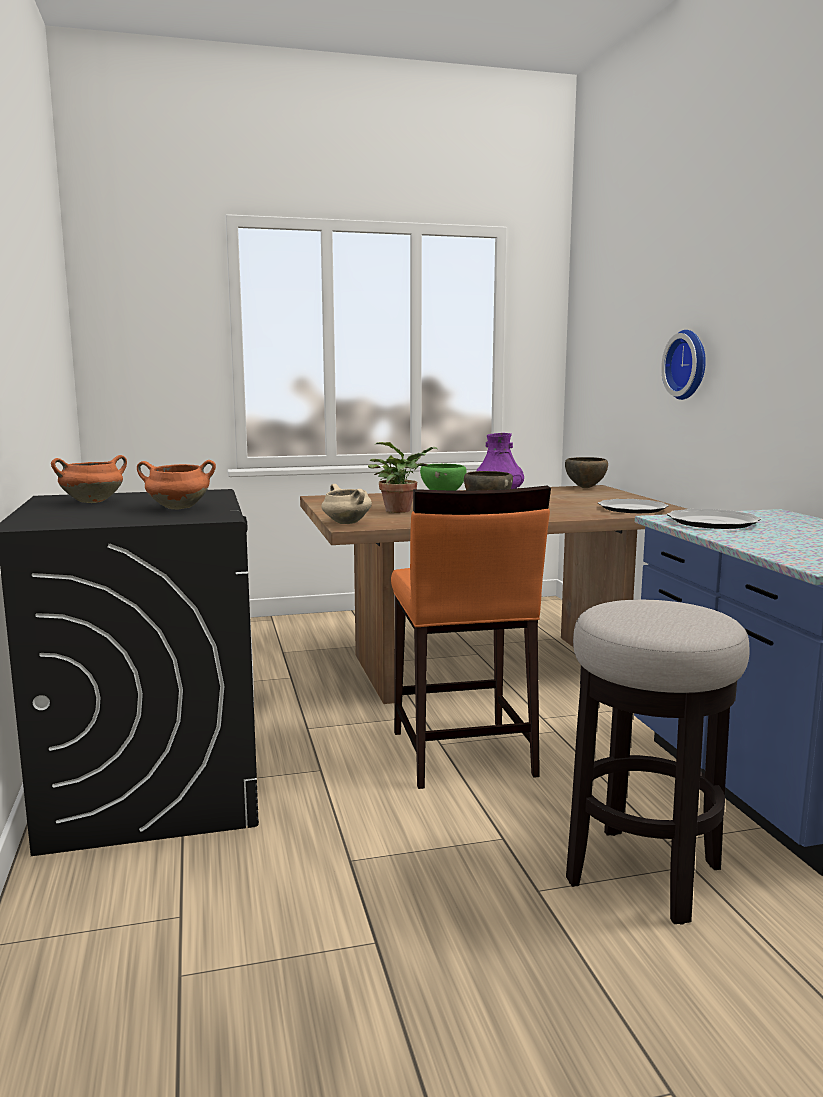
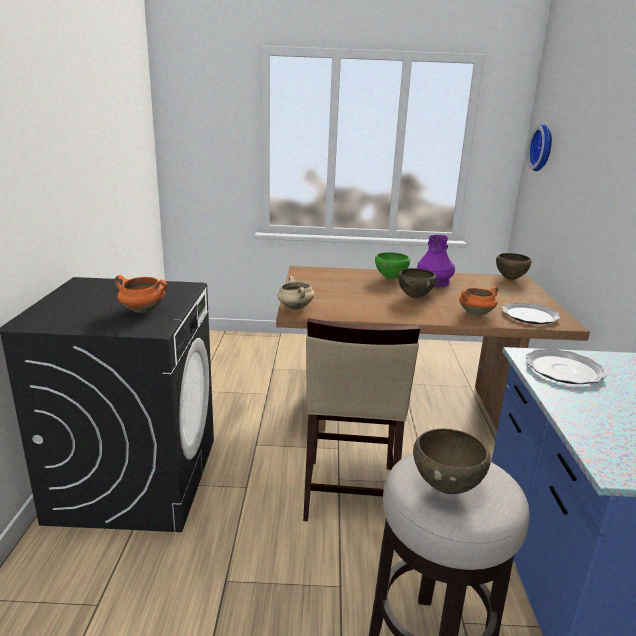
camera: 15 degrees right, 10 degrees up
orange cooking pot [51,455,127,503] -> orange cooking pot moved to [459,286,498,316]
potted plant [368,442,437,513] -> none
orange stool [391,485,551,789] -> beige stool [303,318,420,521]
wall clock [661,330,706,400] -> wall clock moved to [528,124,552,171]
none -> brown bowl [413,429,491,494]

